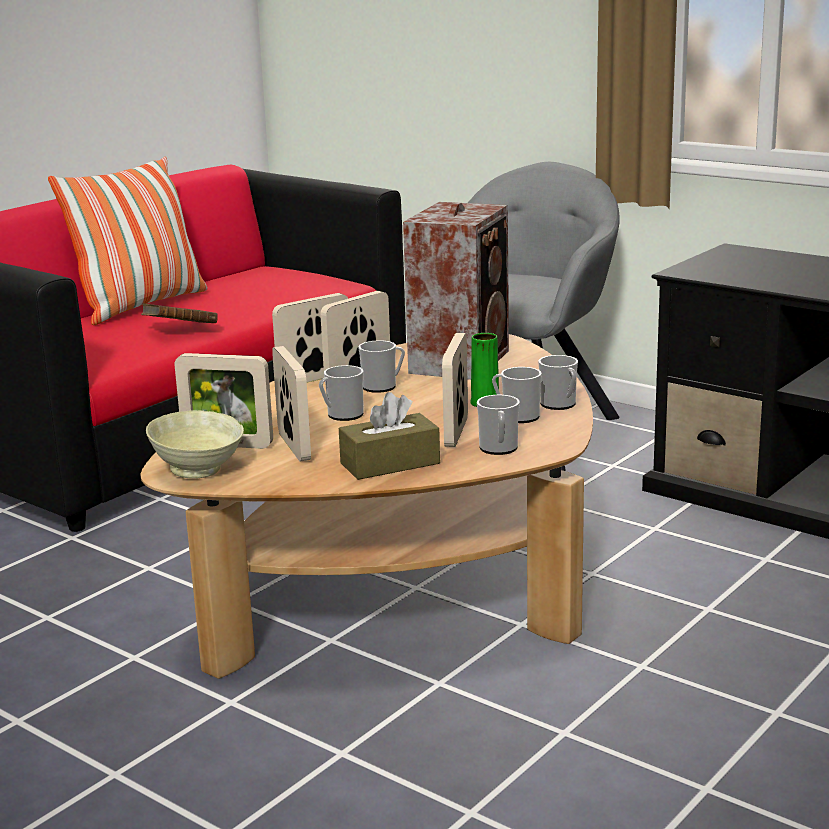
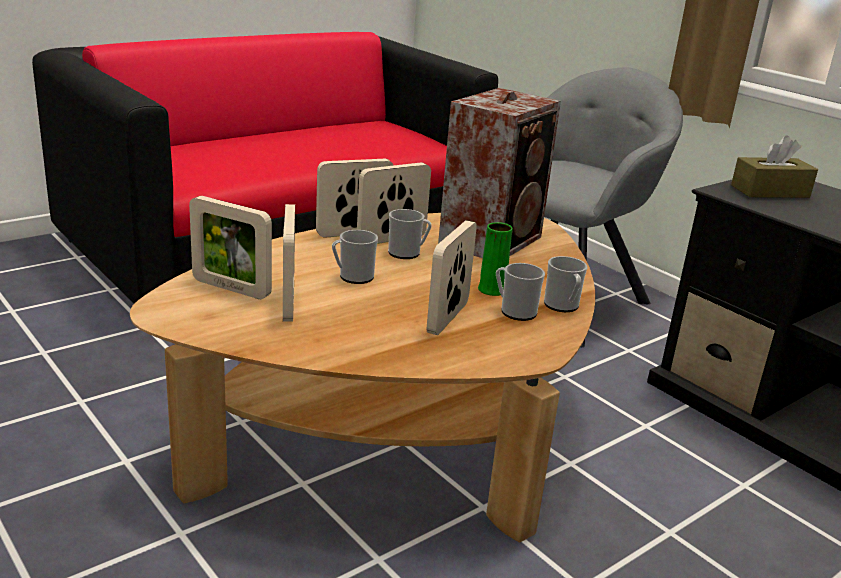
camera: 10 degrees right, 5 degrees up
pillow [48,157,208,325] -> none
brown book [141,303,218,323] -> none
beige bowl [146,410,244,479] -> none
brown tissue box [339,392,440,480] -> brown tissue box moved to [731,135,818,198]
mug [477,395,520,455] -> none

